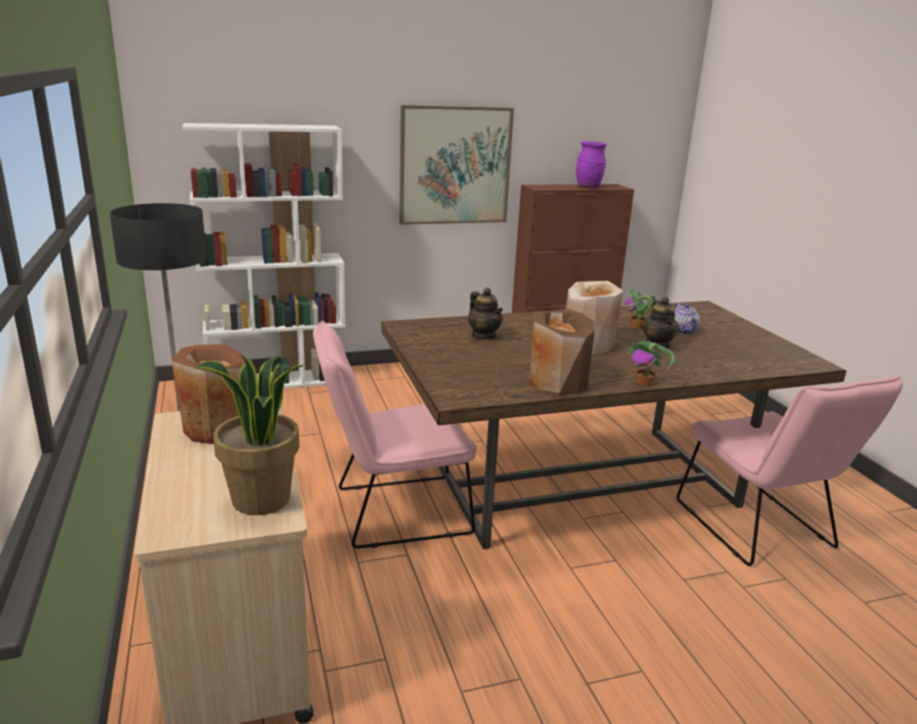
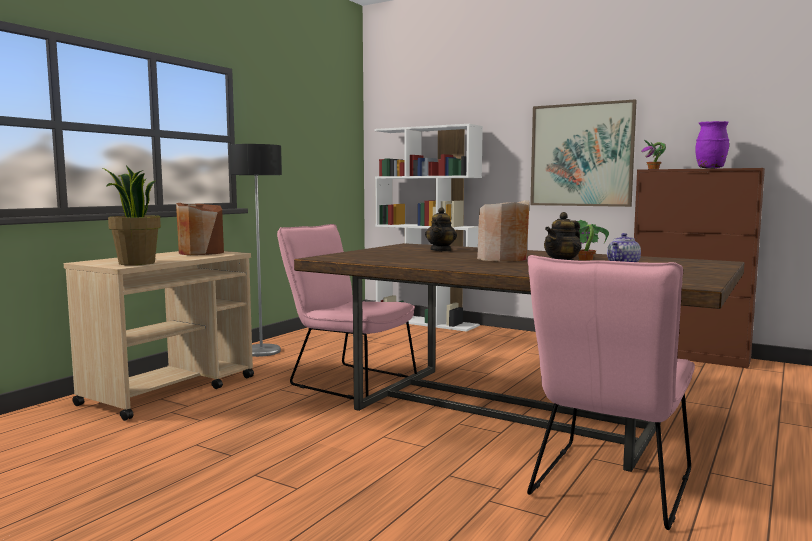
camera: 50 degrees right, 15 degrees down
brown vase [529,309,595,394] -> none
potted plant [625,341,674,386] -> potted plant moved to [641,140,666,169]

